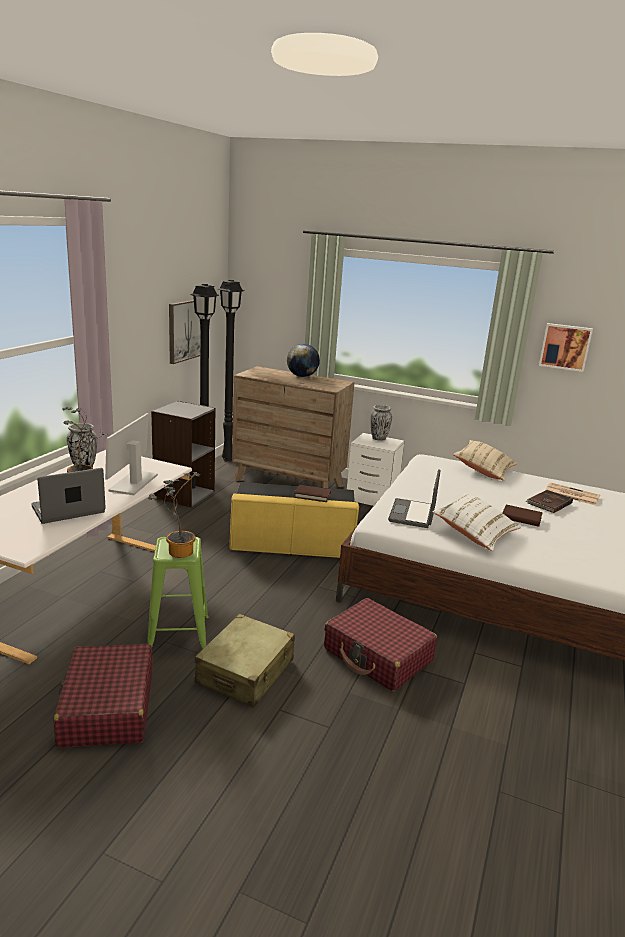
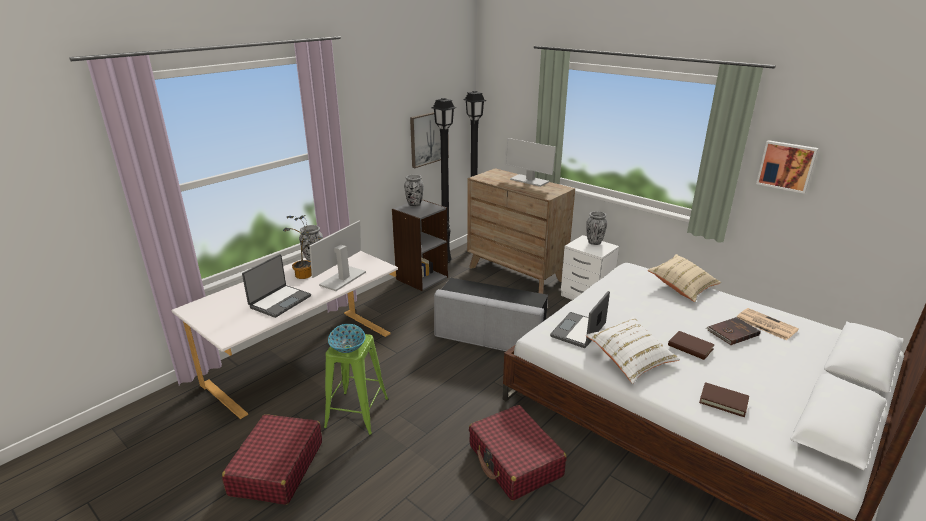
camera: 20 degrees right, 5 degrees up
laptop [32,468,106,524] -> laptop turned 135 degrees clockwise [242,254,311,318]
potted plant [148,472,200,558] -> bowl [328,324,365,353]
beige suitcase [195,614,295,707] -> none
yellow ottoman [229,482,359,558] -> grey ottoman [434,278,548,351]
globe [287,344,320,377] -> monitor [504,138,556,187]
brown book [294,485,331,502] -> brown book moved to [699,382,749,417]
none -> vase [404,174,424,207]

